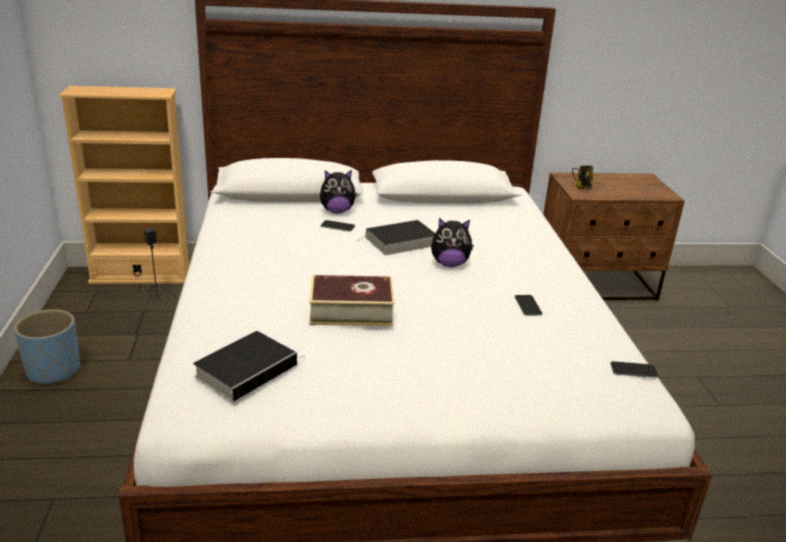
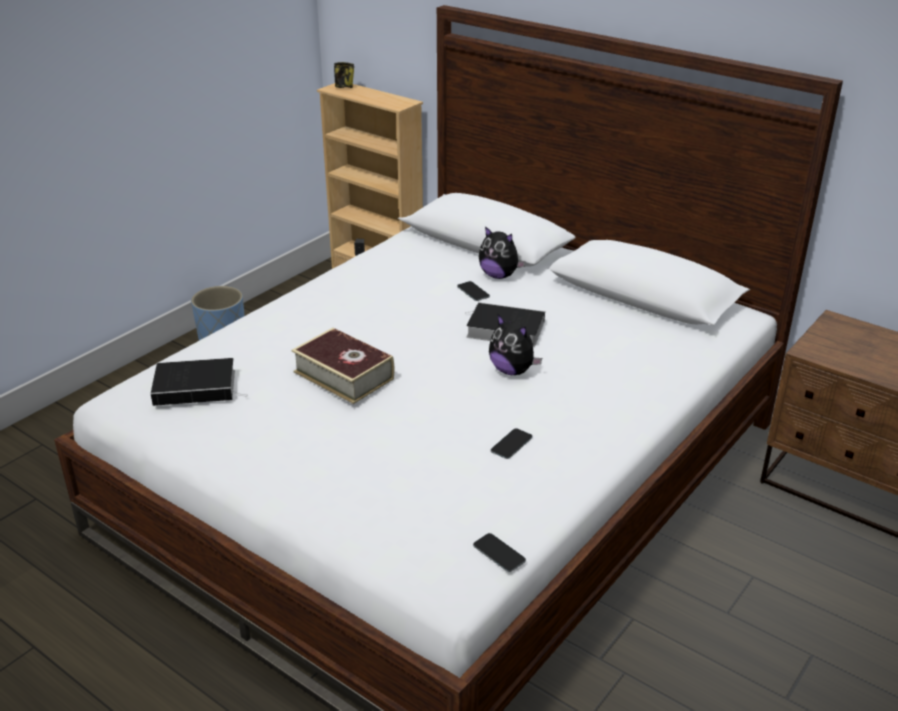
camera: 45 degrees right, 5 degrees up
mug [572,165,593,189] -> mug moved to [334,62,354,88]

